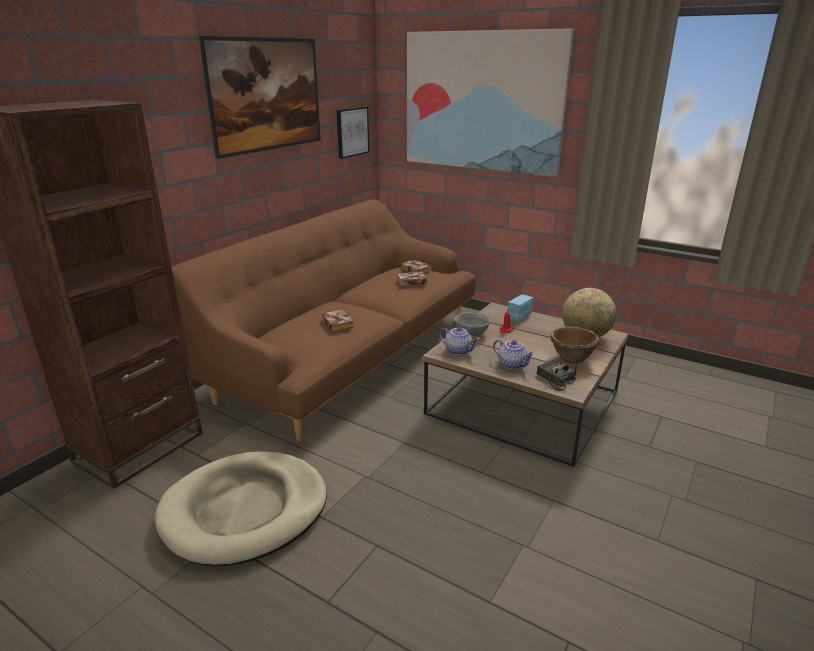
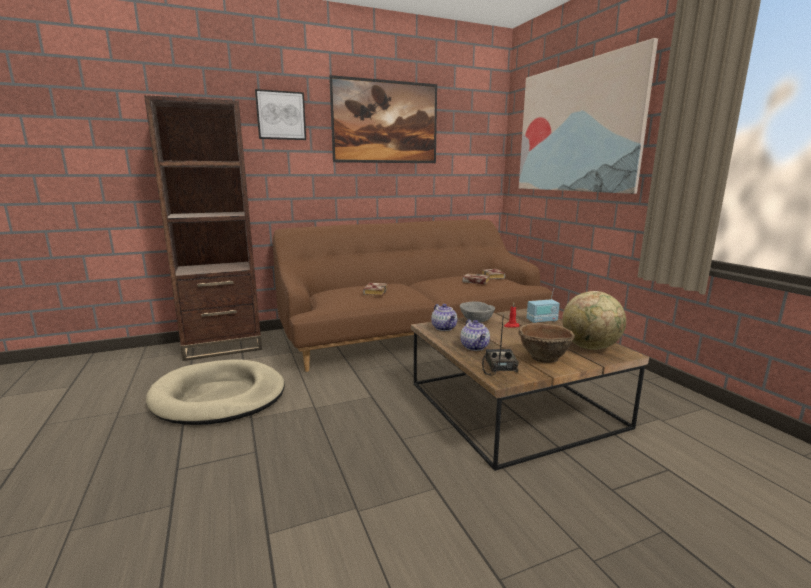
camera: 35 degrees right, 10 degrees down
picture [336,107,369,159] -> picture moved to [255,89,306,140]

